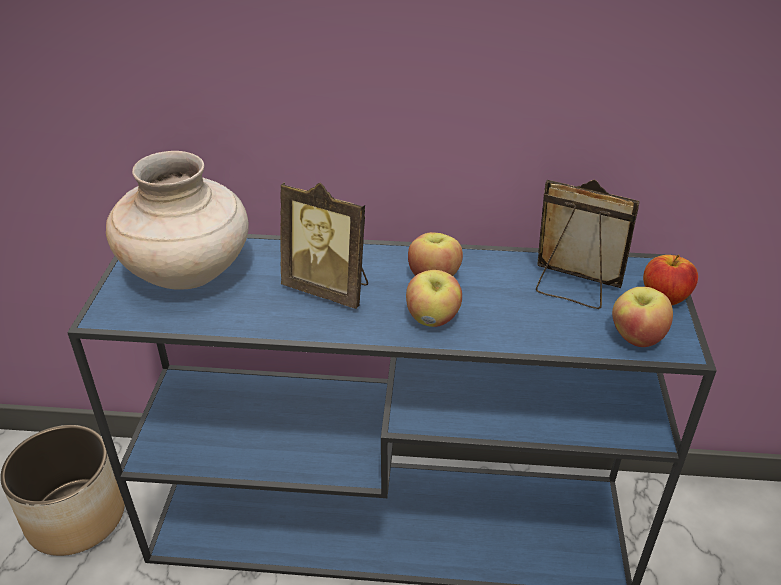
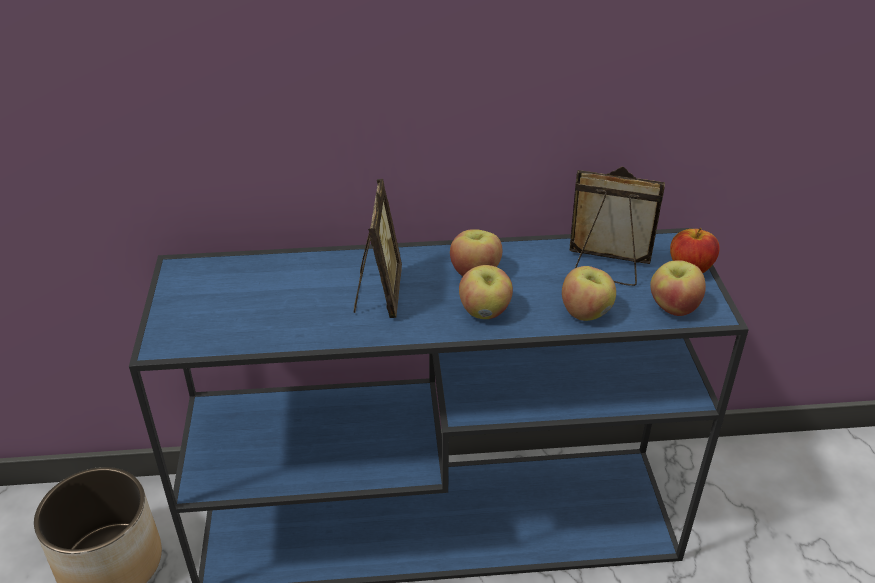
camera: 10 degrees left, 0 degrees up
beige vase [106,151,249,290] -> none
picture frame [280,183,368,309] -> picture frame turned 105 degrees counterclockwise [354,179,402,318]
none -> apple [562,266,616,321]

